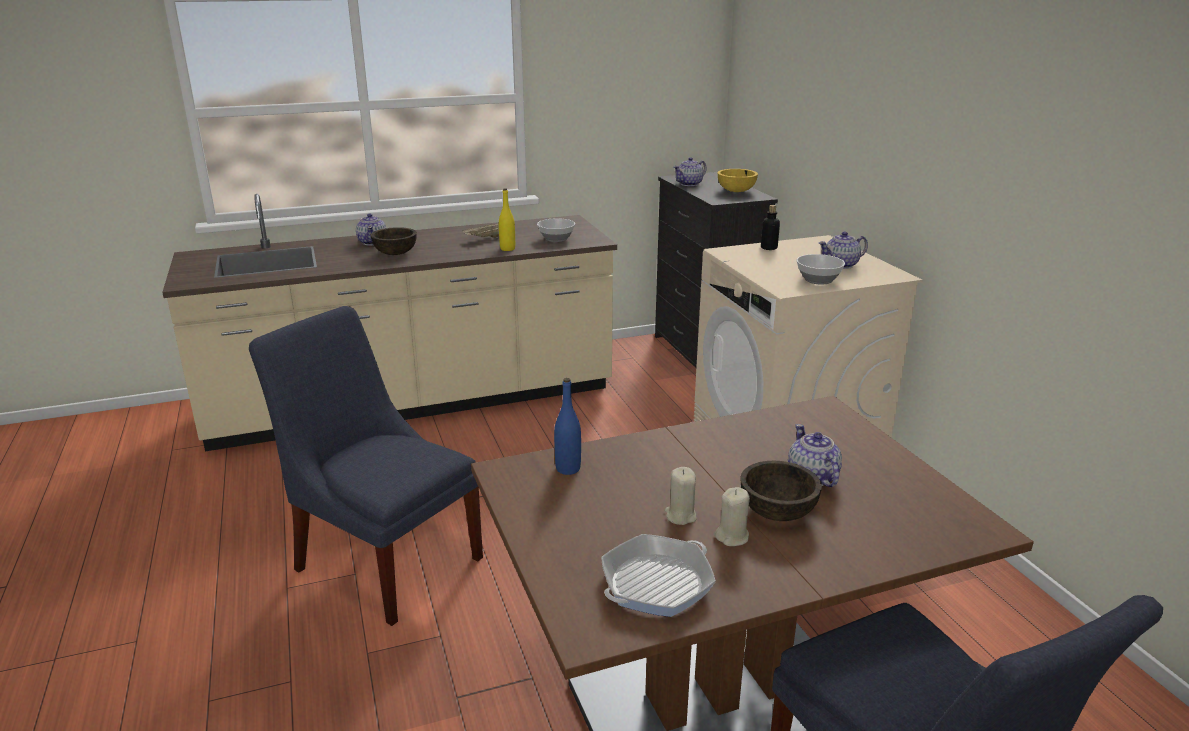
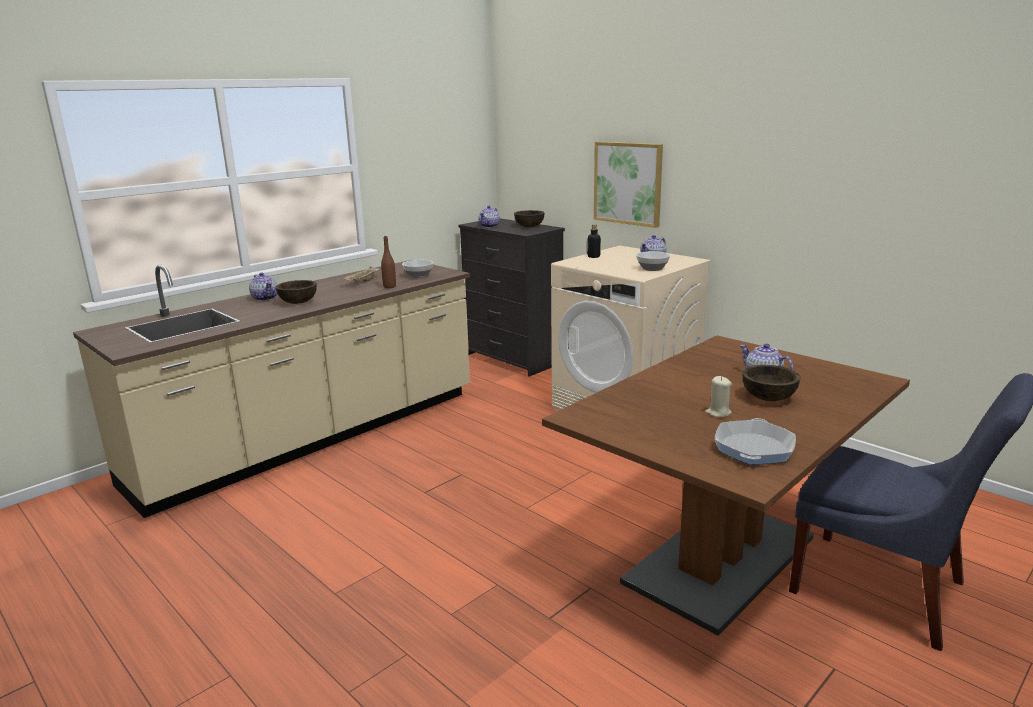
camera: 25 degrees left, 5 degrees down
blue chair [249,306,483,626] -> none
yellow bottle [499,188,515,251] -> brown bottle [381,236,396,288]
blue bottle [554,378,581,475] -> none
beige candle [715,487,750,546] -> none
yellow bowl [717,169,758,192] -> brown bowl [514,210,545,227]
none -> picture [594,142,663,228]

